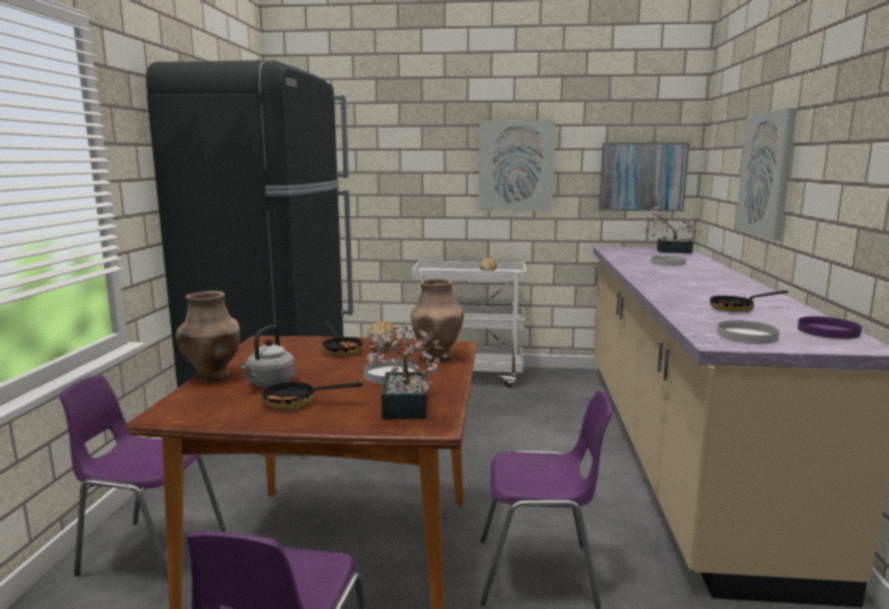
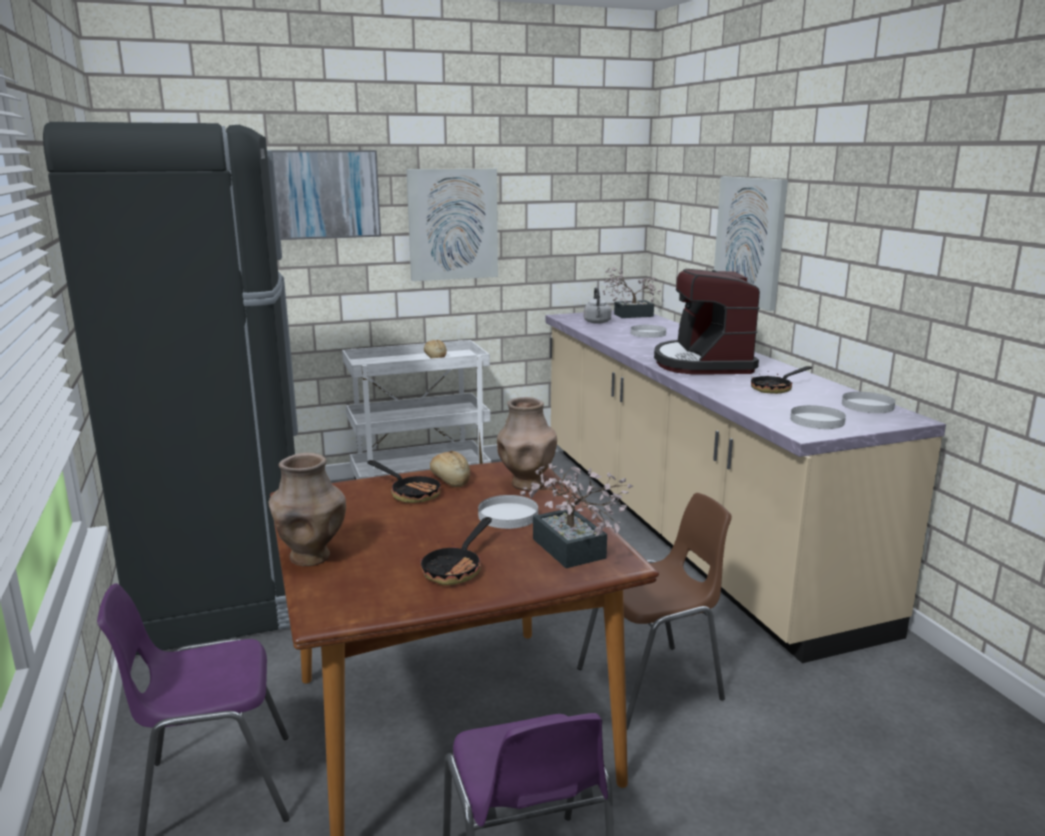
camera: 25 degrees left, 5 degrees up
grey kettle [240,325,295,387] -> grey kettle moved to [584,287,611,324]
frying pan [260,371,363,409] -> frying pan turned 45 degrees counterclockwise [420,517,492,585]
purple chair [480,390,613,608] -> brown chair [577,493,732,730]
picture [599,143,689,211] -> picture moved to [271,150,381,240]
purple plate [798,316,862,339] -> white plate [842,392,895,413]
none -> coffee machine [654,269,760,374]

